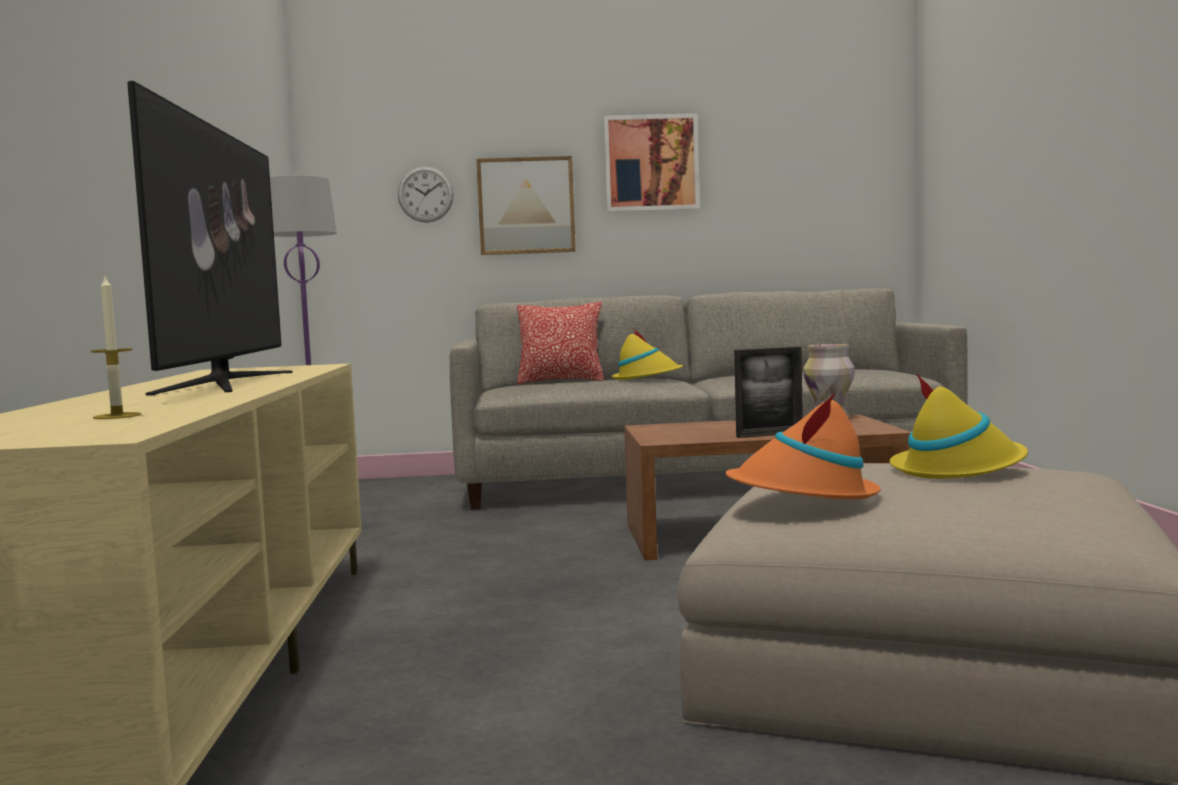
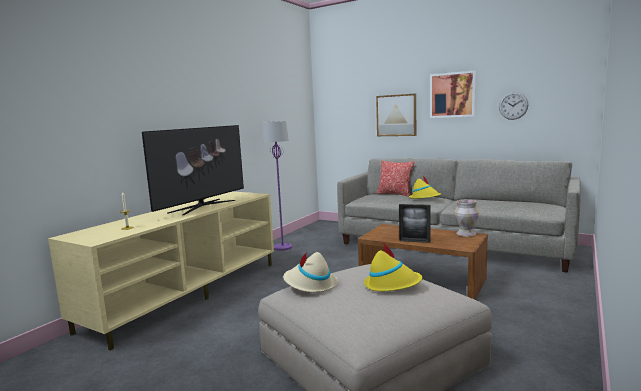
camera: 35 degrees right, 5 degrees up
wall clock [398,166,454,223] -> wall clock moved to [499,92,528,120]
orange hat [725,392,881,499] -> beige hat [283,252,338,292]

